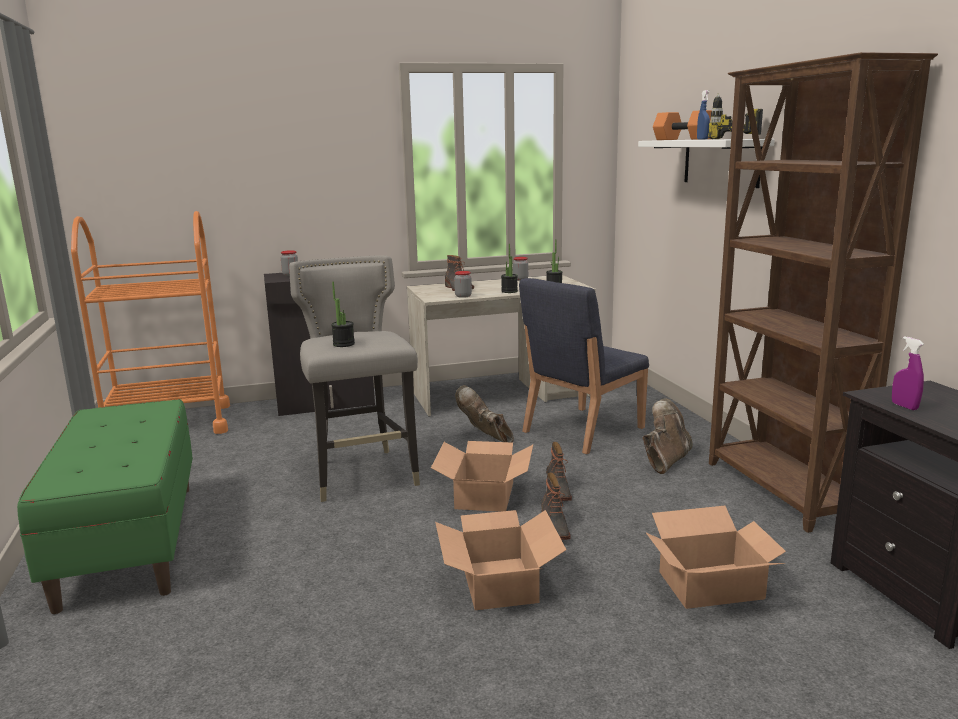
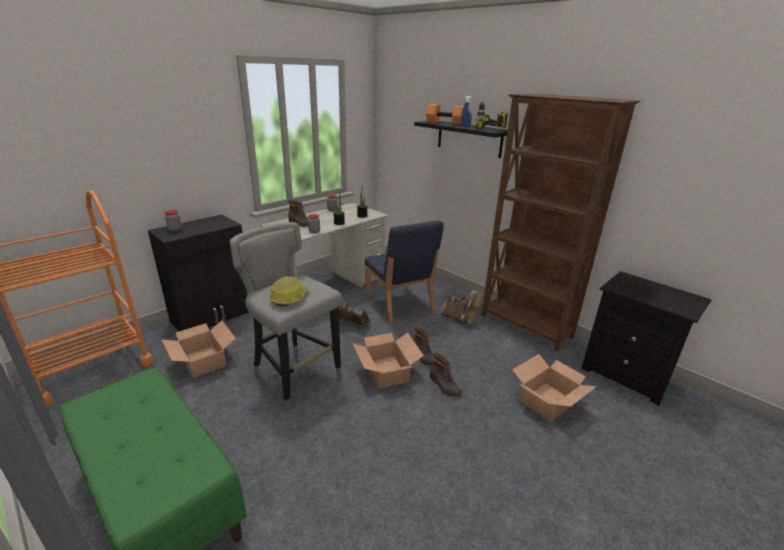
camera: 30 degrees left, 10 degrees up
potted plant [331,281,355,347] -> hard hat [269,276,309,307]
cardboard box [435,510,566,610] -> cardboard box moved to [161,320,236,378]
blue chair [519,278,649,454] -> blue chair turned 45 degrees counterclockwise [365,220,444,324]
white shelf [638,139,775,188] -> black shelf [414,121,508,158]
brown boot [642,398,693,474] -> brown boot turned 120 degrees clockwise [441,290,482,325]
purple spray bottle [892,336,924,410] -> none

